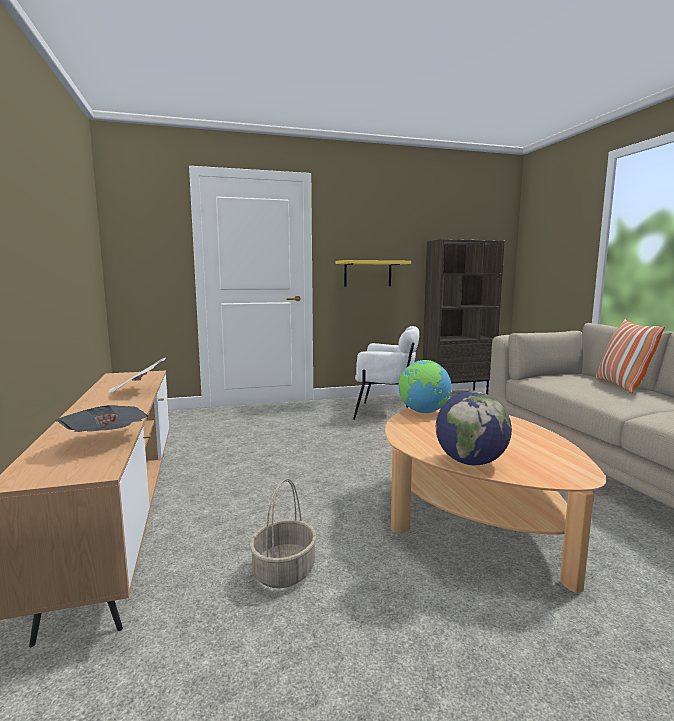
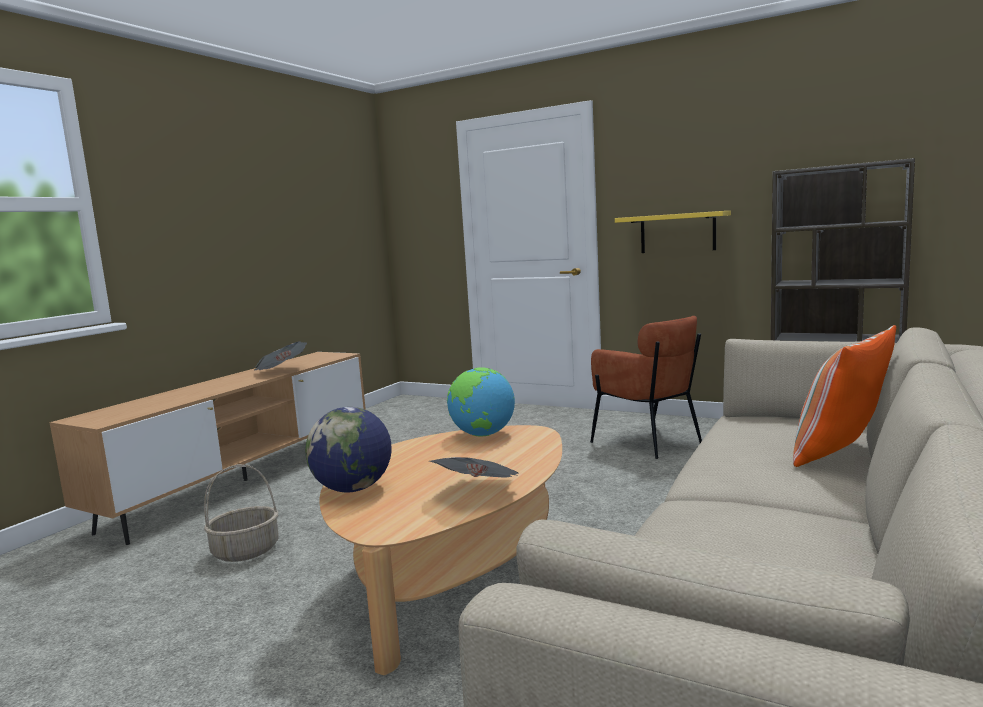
camera: 45 degrees right, 0 degrees up
newspaper [55,405,148,432] -> newspaper moved to [429,457,518,478]
white armchair [353,326,419,420] -> brown armchair [590,316,702,459]

